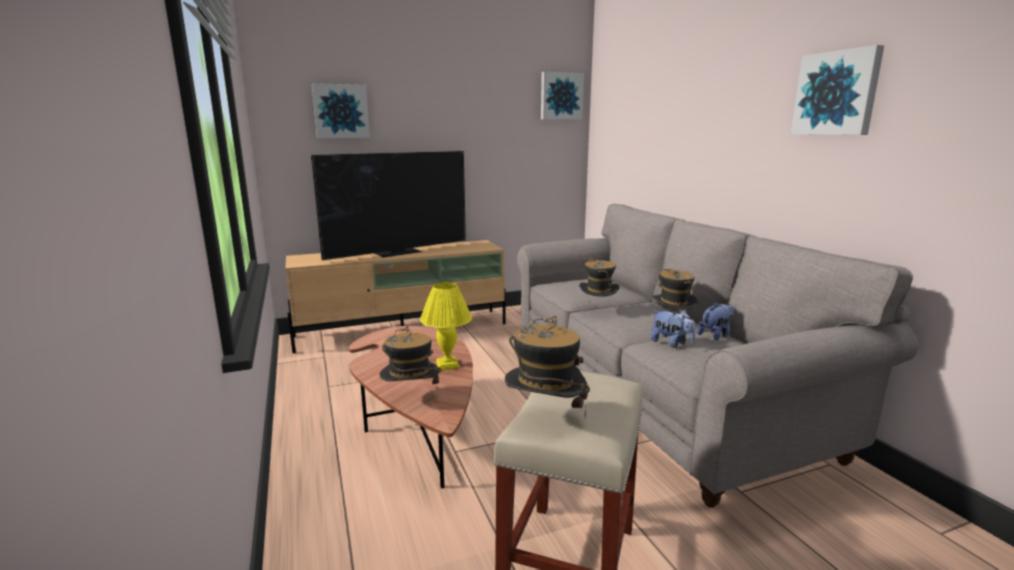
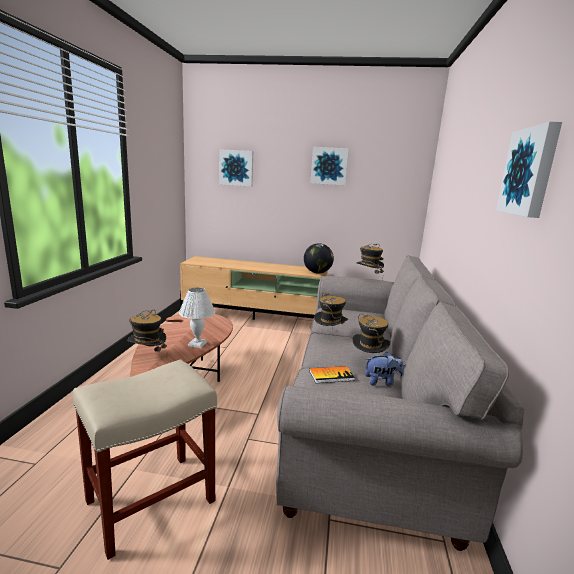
camera: 30 degrees right, 0 degrees up
television [311,151,466,260] -> none
yellow table lamp [420,282,472,371] -> white table lamp [179,287,215,348]
hat [505,316,590,417] -> hat moved to [357,244,384,280]
picture [541,72,584,120] -> picture moved to [311,147,349,185]
plush toy [651,310,695,348] -> book [309,366,355,383]
none -> globe [304,243,334,273]

